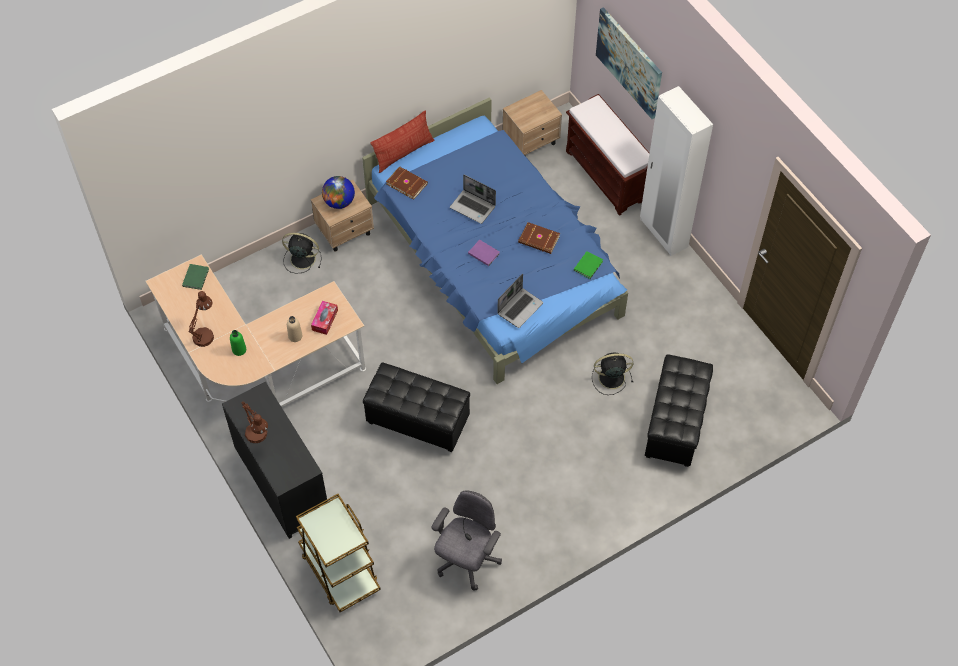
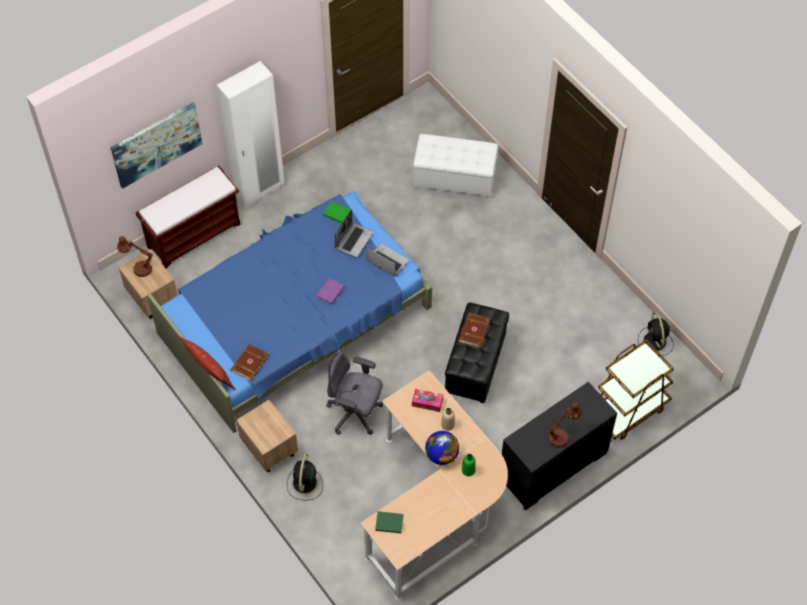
camera: 95 degrees left, 0 degrees up
brown table lamp [189,291,214,347] -> brown table lamp moved to [117,236,153,277]
globe [322,176,355,209] -> globe moved to [425,431,459,465]
grey office chair [431,490,502,591] -> grey office chair moved to [326,352,383,435]
laptop [450,175,496,224] -> laptop moved to [334,209,373,258]
brown book [518,222,560,254] -> brown book moved to [459,313,491,348]
black fan [592,352,634,395] -> black fan moved to [638,312,673,357]
black ottoman [645,354,713,467] -> white ottoman [413,134,498,198]

